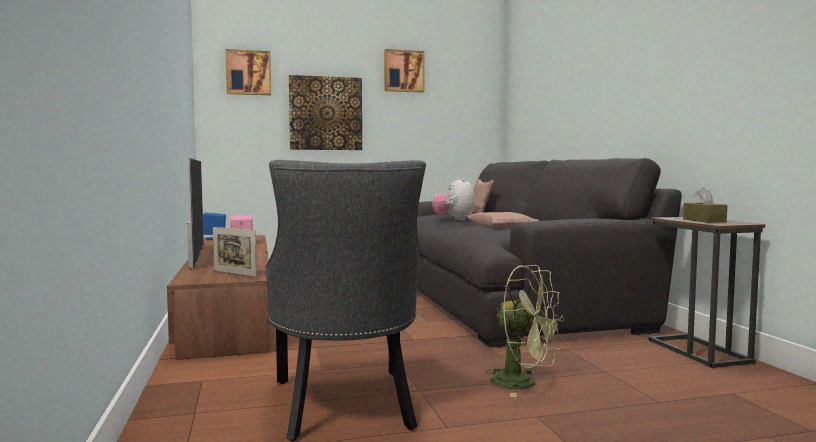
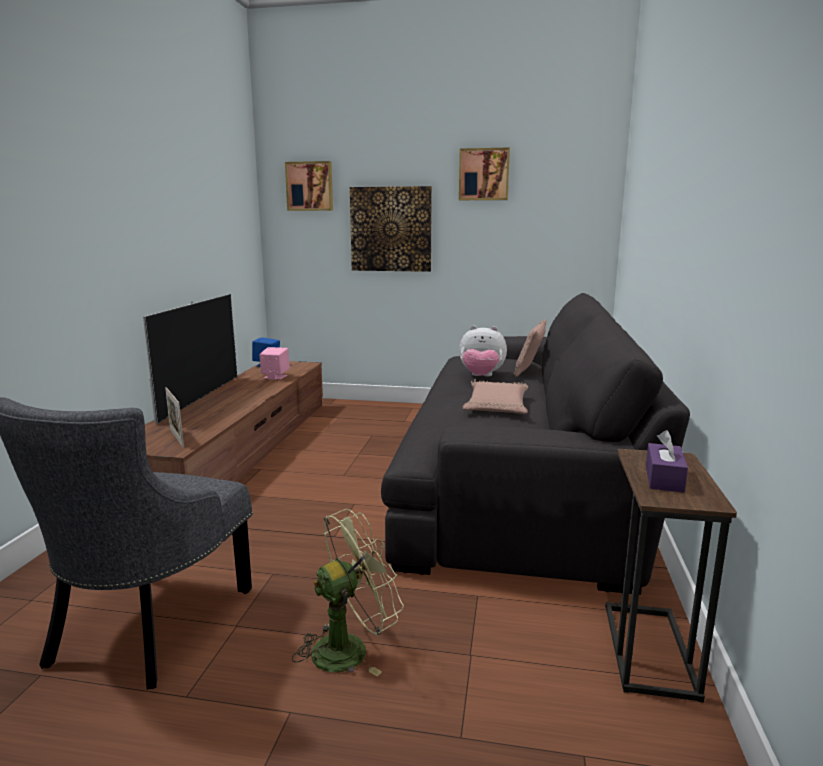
camera: 25 degrees right, 10 degrees up
plush toy [432,178,475,221] -> plush toy turned 90 degrees counterclockwise [459,325,507,376]
green fan [485,265,564,397] -> green fan turned 90 degrees counterclockwise [292,509,404,676]
brown tissue box [683,187,727,223] -> purple tissue box [646,430,688,493]

